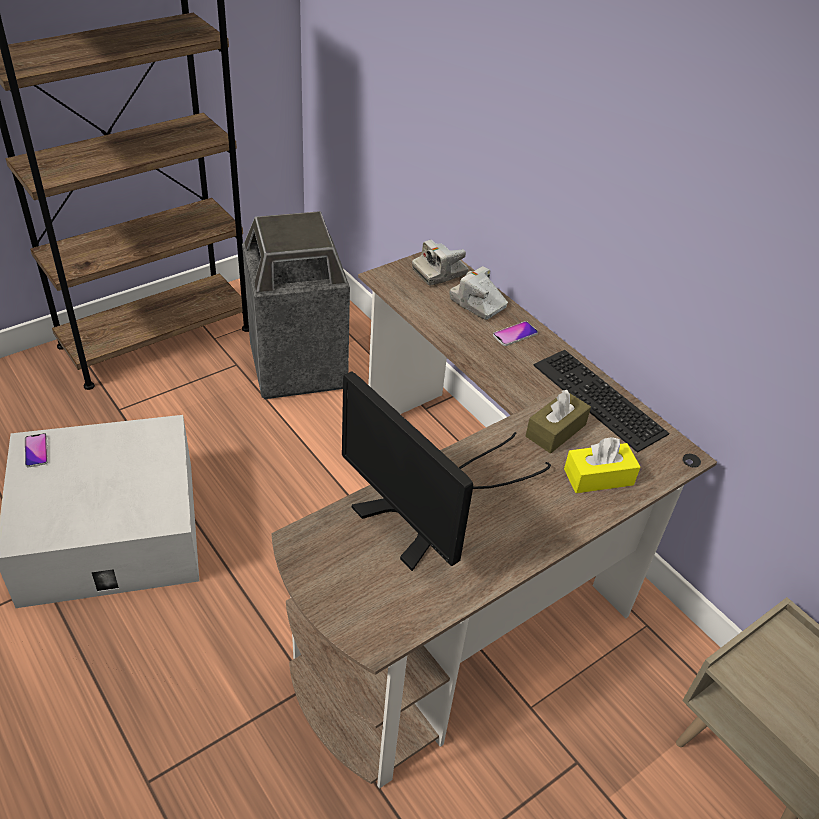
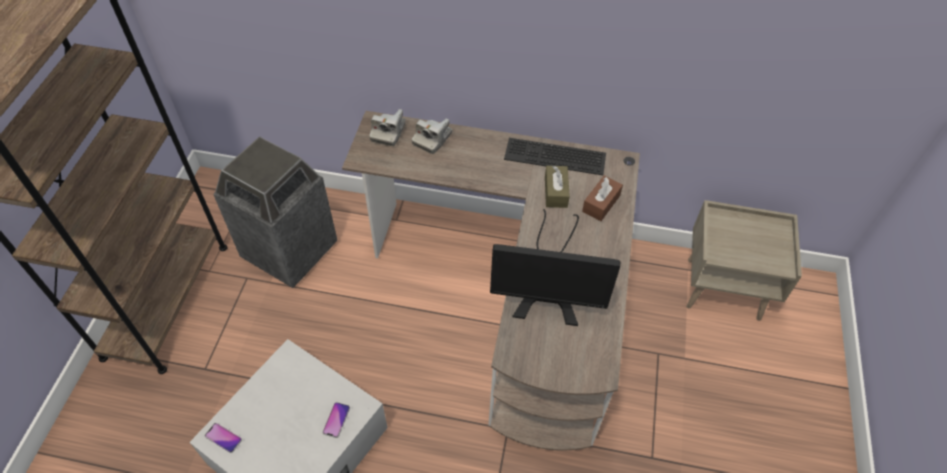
camera: 40 degrees left, 10 degrees up
camera [449,266,508,320] -> camera turned 60 degrees counterclockwise [412,119,452,154]
phone [493,321,538,346] -> phone moved to [322,402,350,438]
yellow tissue box [564,437,640,493] -> brown tissue box [582,176,623,221]

